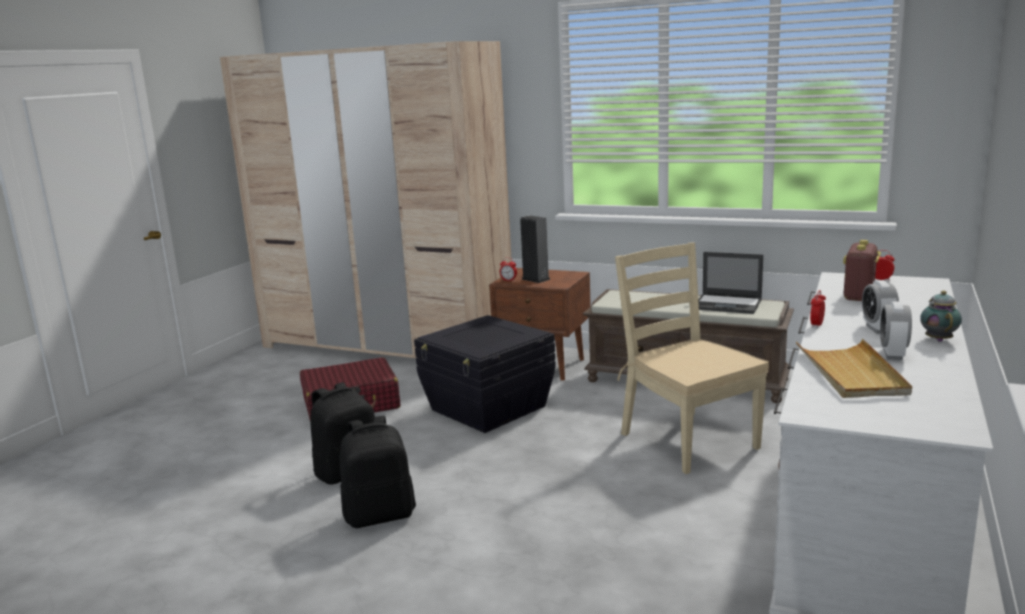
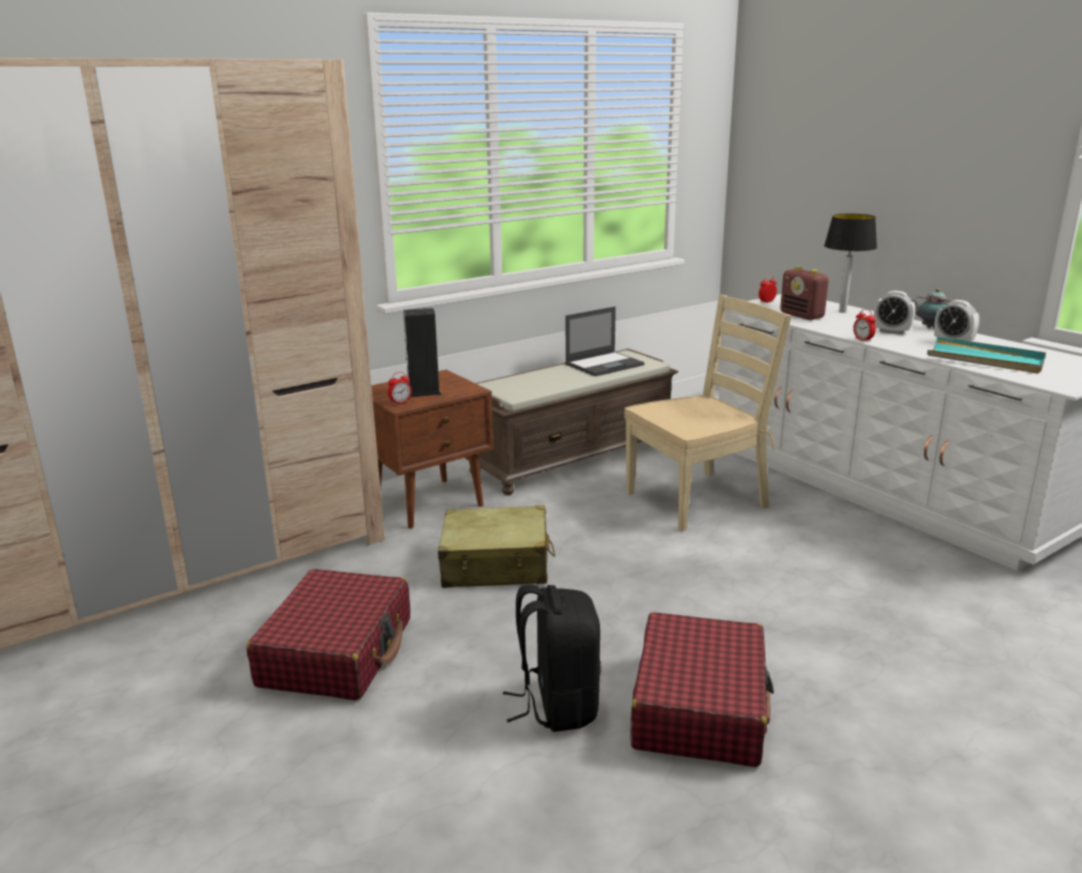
camera: 60 degrees left, 5 degrees up
black backpack [339,416,416,528] -> red suitcase [630,612,774,767]
black storage box [414,315,556,433] -> beige suitcase [438,505,555,588]
beige chair [615,242,769,474] -> beige chair turned 150 degrees clockwise [624,295,791,531]
beige tray [796,339,912,398] -> turquoise tray [927,337,1046,373]
none -> table lamp [824,214,877,313]

